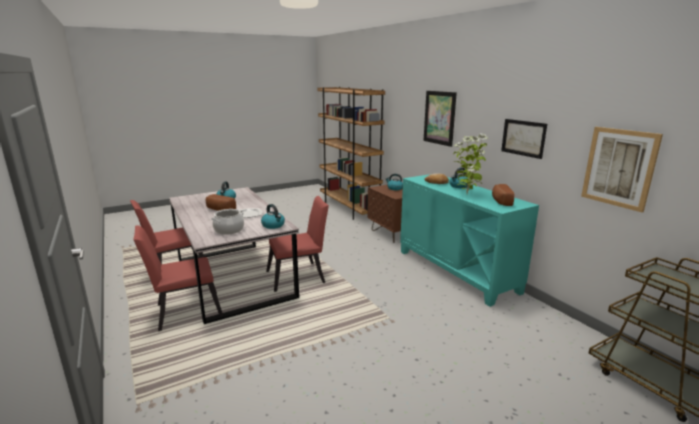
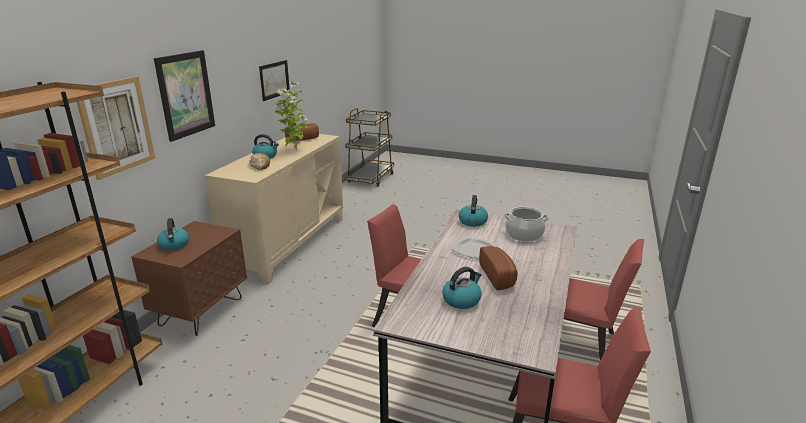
camera: 130 degrees left, 5 degrees up
turquoise cabinet [400,174,539,307] -> beige cabinet [205,134,343,285]
picture [581,127,663,212] -> picture moved to [77,76,155,180]

